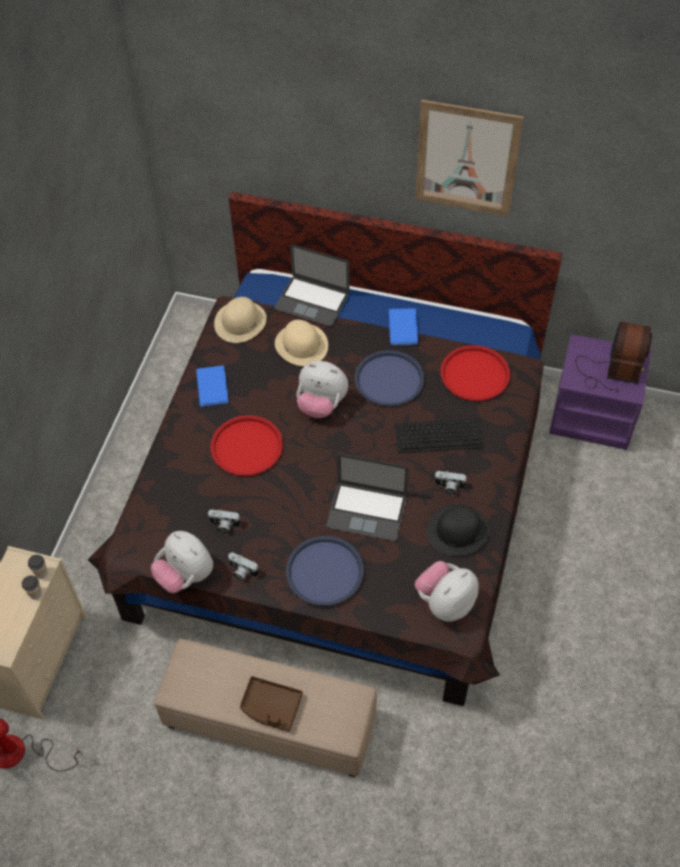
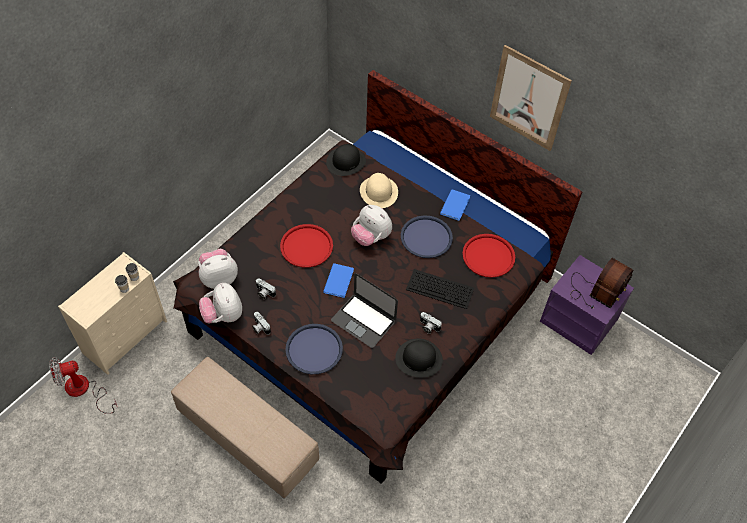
camera: 20 degrees right, 0 degrees up
blue book [196,365,229,407] -> blue book moved to [323,263,354,298]
beige hat [214,297,267,343] -> black hat [326,144,366,176]
brown tray [240,676,303,732] -> none
laptop [275,244,349,326] -> none
plush toy [415,561,479,622] -> plush toy moved to [198,249,238,289]

